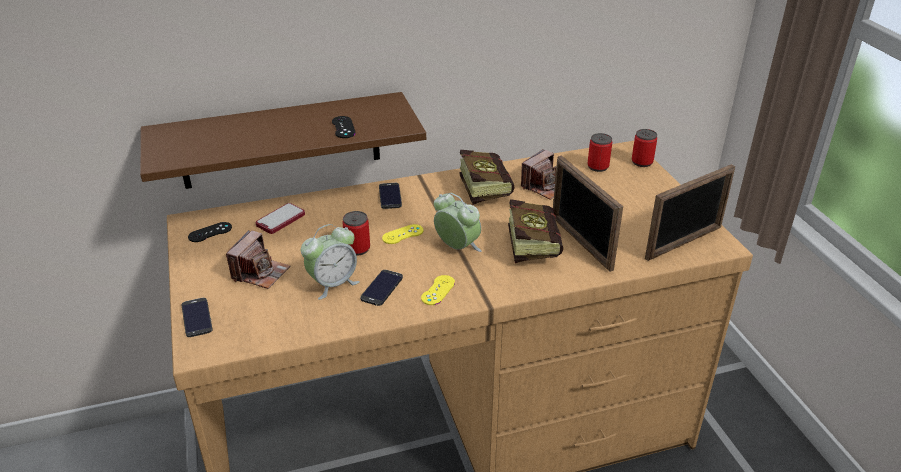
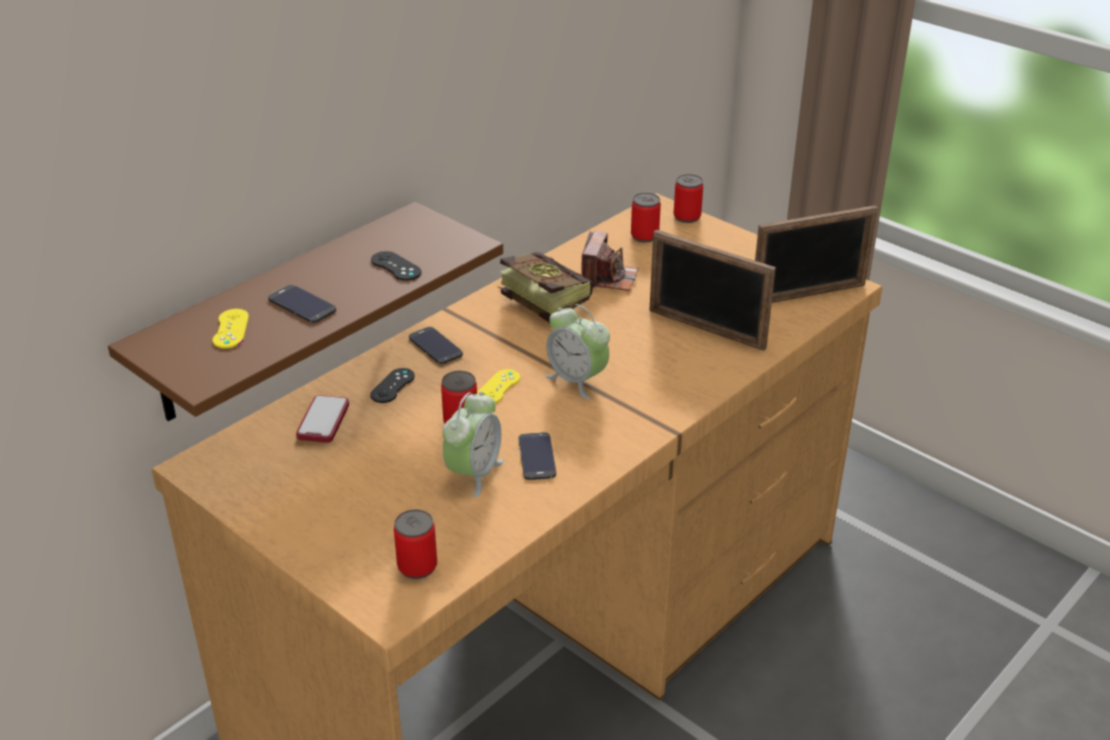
camera: 30 degrees left, 0 degrees up
phone [181,298,213,337] -> phone moved to [268,285,336,323]
black game controller [188,222,232,242] -> black game controller moved to [370,368,415,403]
camera [226,230,290,289] -> none
yellow game controller [421,275,455,305] -> yellow game controller moved to [213,309,249,348]
alarm clock [434,193,482,252] -> alarm clock turned 150 degrees counterclockwise [545,304,610,399]
book [508,199,563,263] -> none
picture frame [645,164,735,261] -> picture frame turned 45 degrees clockwise [755,205,877,303]
none -> can [394,509,437,579]

